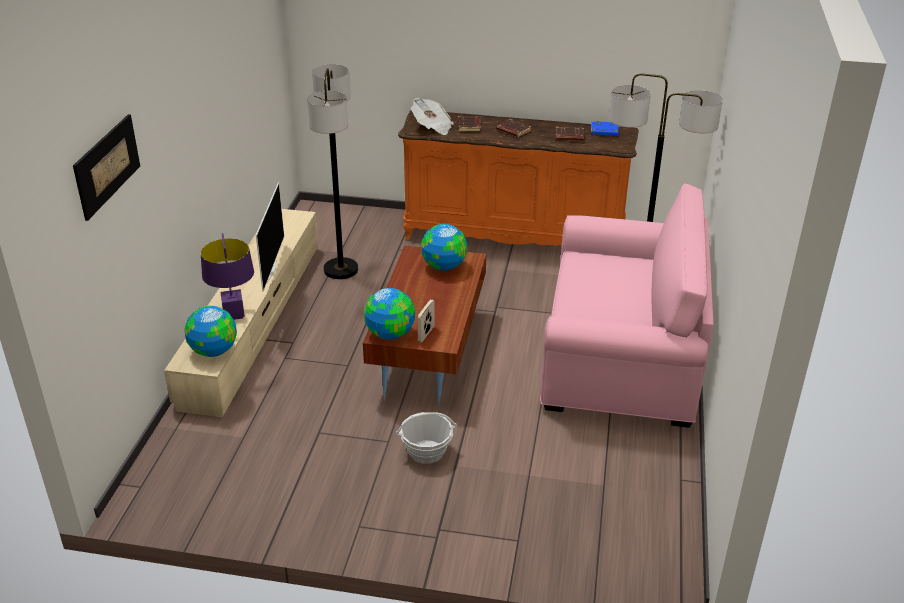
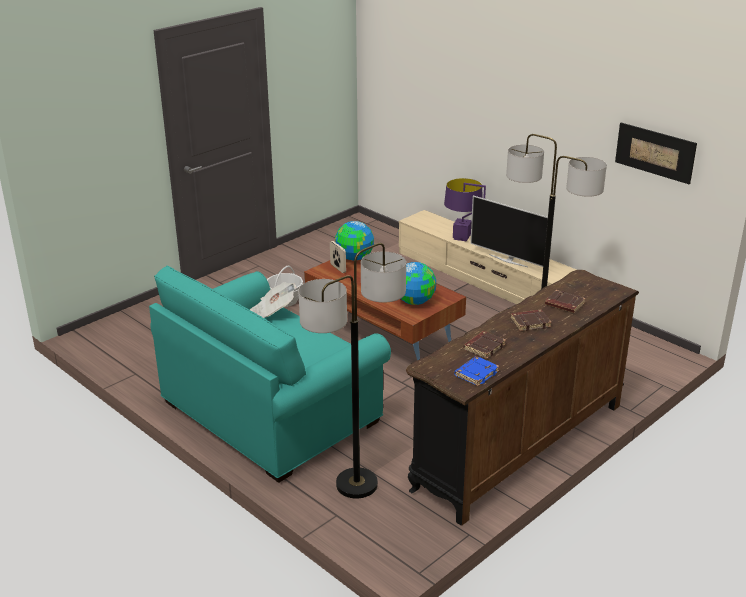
camera: 125 degrees right, 5 degrees down
picture [73,114,140,221] -> picture moved to [615,123,697,184]
globe [184,306,237,357] -> none
orange cabinet [398,110,639,246] -> black cabinet [406,270,639,526]
newspaper [411,98,454,135] -> newspaper moved to [250,282,297,318]
pink sofa [540,183,713,428] -> turquoise sofa [149,265,391,483]

